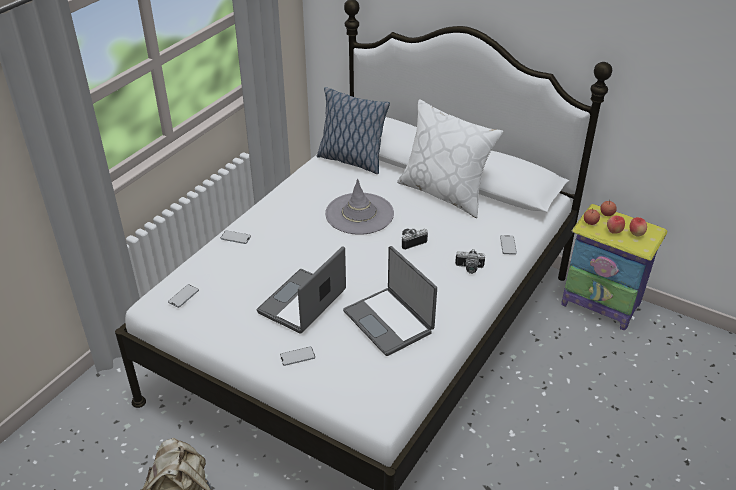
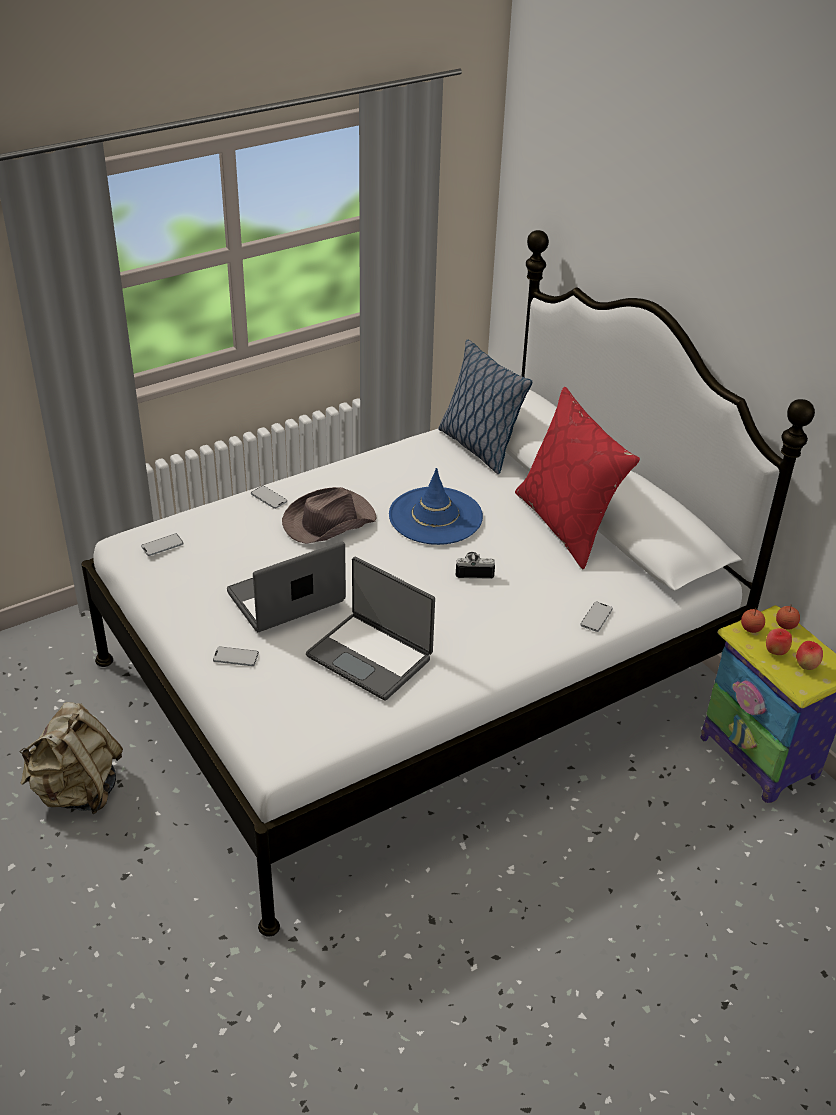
camera: 25 degrees right, 0 degrees up
grey hat [325,179,394,235] -> blue hat [389,468,483,545]
laptop [343,246,437,356] -> laptop turned 45 degrees counterclockwise [306,557,435,700]
white pillow [397,99,503,218] -> red pillow [515,387,640,569]
camera [455,249,485,274] -> none
none -> brown hat [282,487,377,544]

